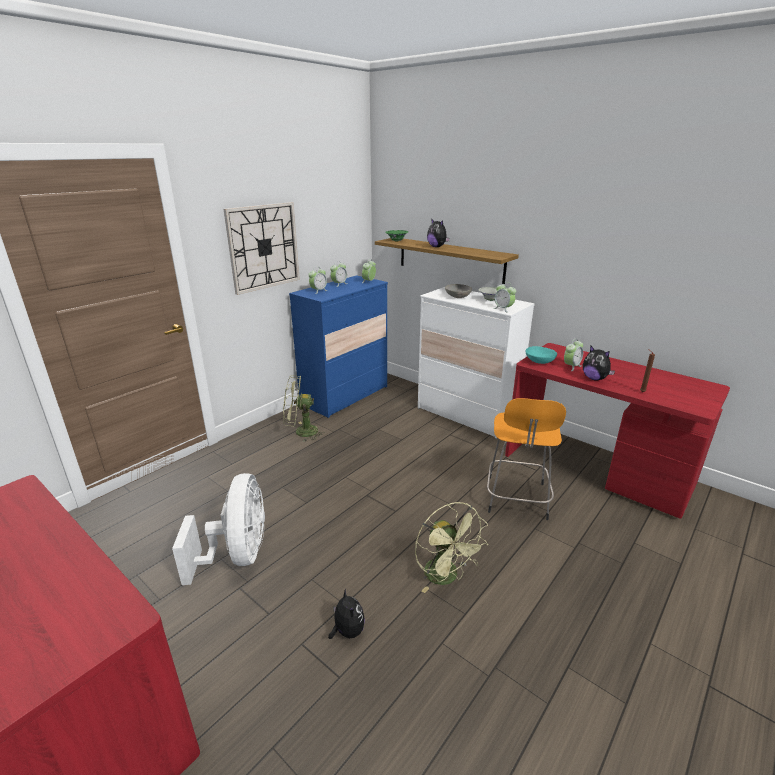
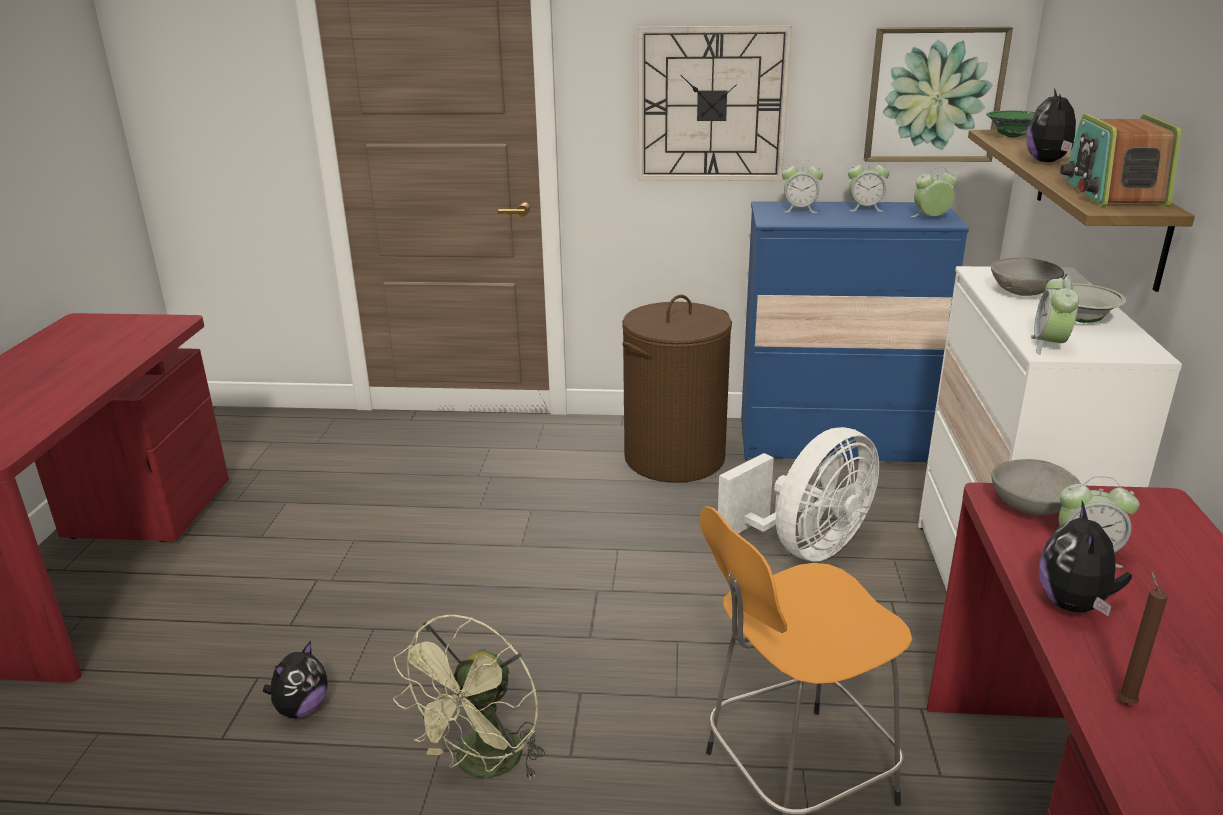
camera: 55 degrees right, 0 degrees up
white fan [172,473,265,585] -> white fan moved to [718,427,879,561]
green fan [283,375,325,442] -> brown laundry basket [622,295,732,483]
turquoise bowl [526,346,557,364] -> grey bowl [991,459,1081,515]
none -> picture [864,26,1013,162]
none -> radio [1060,114,1181,207]

